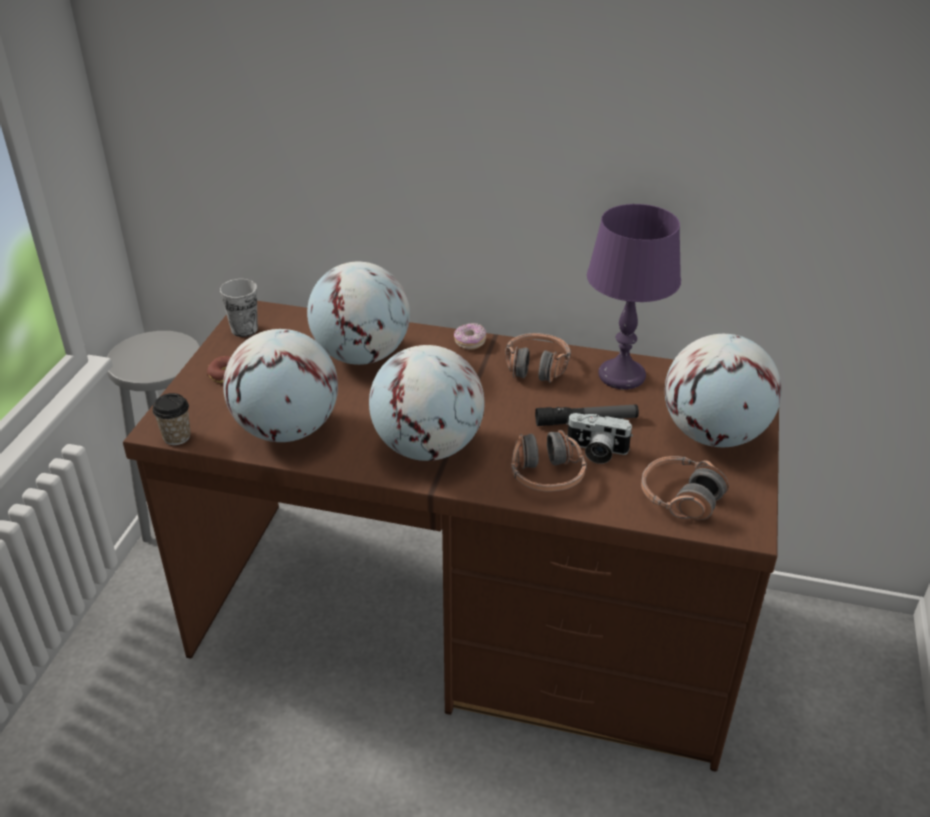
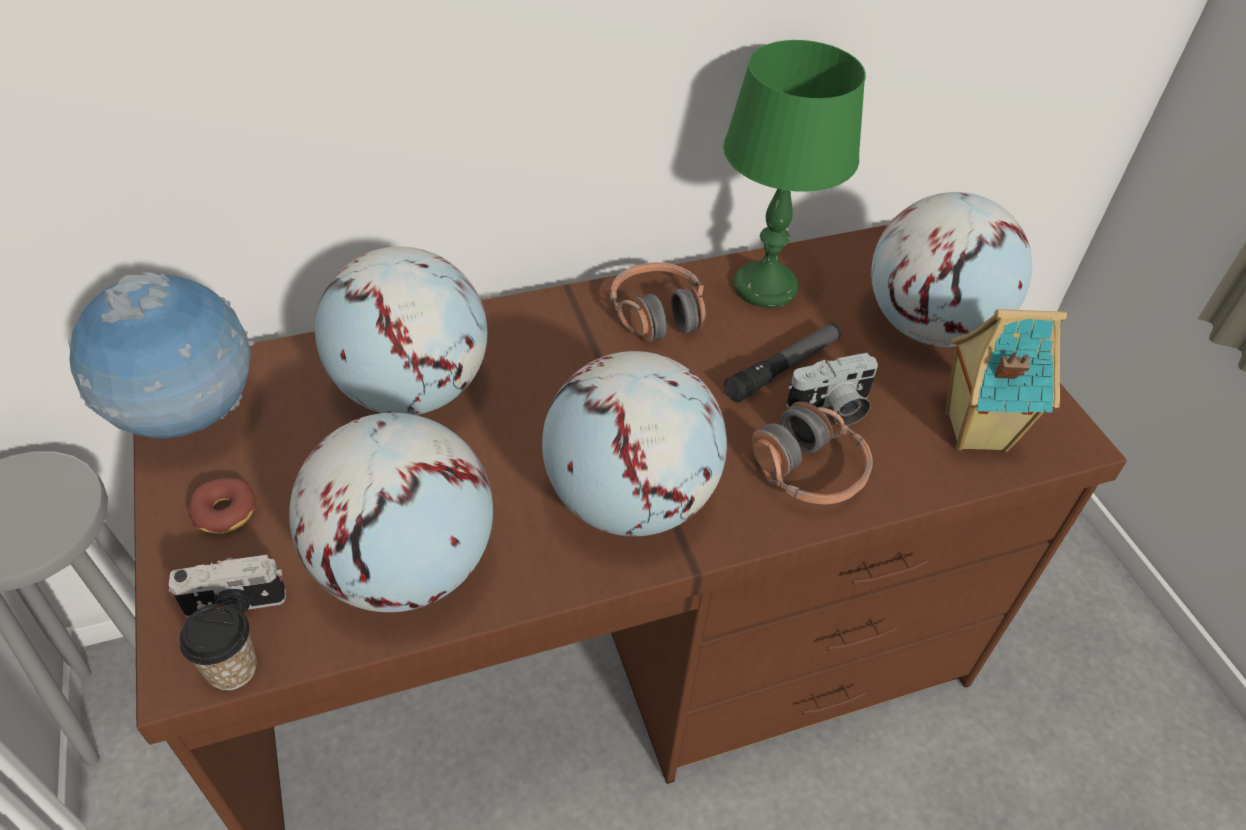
camera: 35 degrees left, 10 degrees up
cup [220,279,258,337] -> globe [68,272,254,438]
donut [454,323,486,350] -> none
purple table lamp [587,204,681,390] -> green table lamp [723,40,866,308]
headphones [641,456,729,520] -> toy house [945,309,1067,452]
none -> camera [169,555,286,618]

